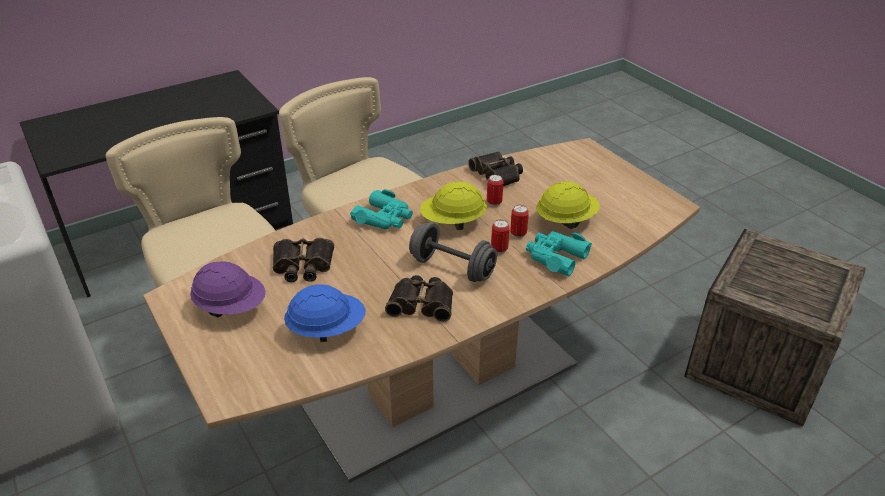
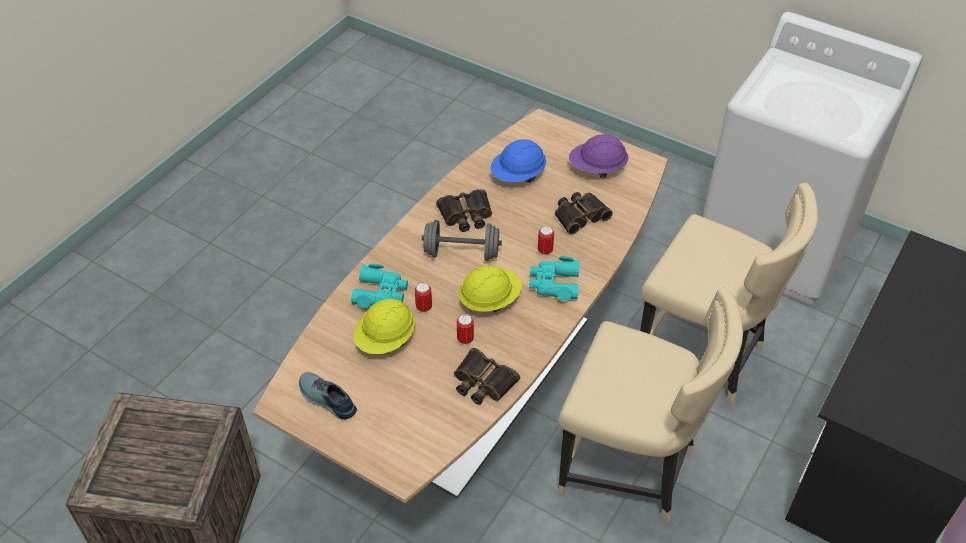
camera: 155 degrees right, 10 degrees up
can [491,220,510,254] -> can moved to [538,226,554,255]
none -> shoe [299,372,357,420]

